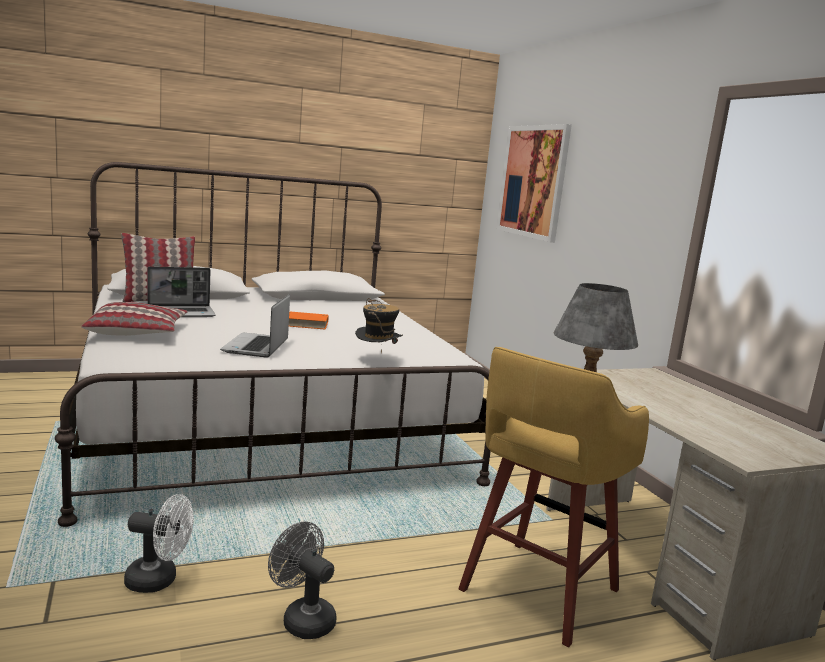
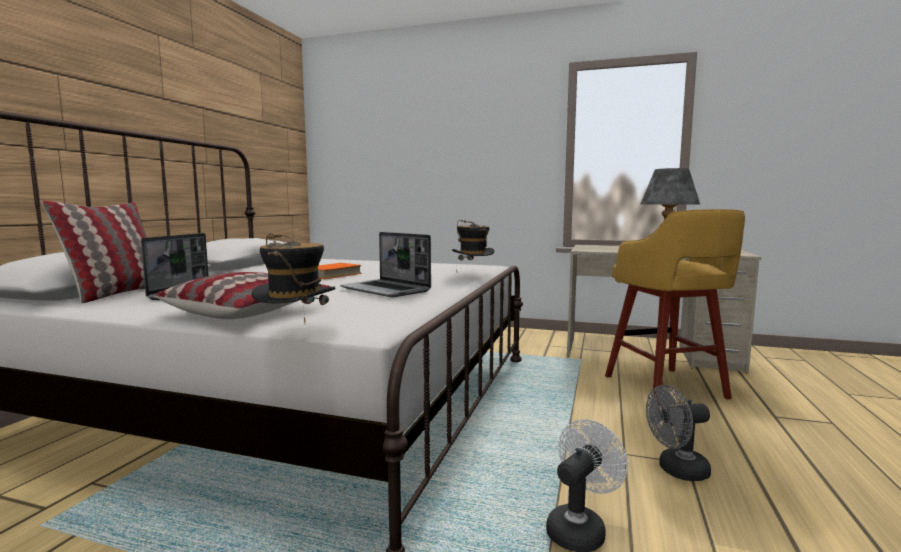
camera: 50 degrees left, 5 degrees down
picture [496,124,572,243] -> none
none -> hat [252,233,335,323]

